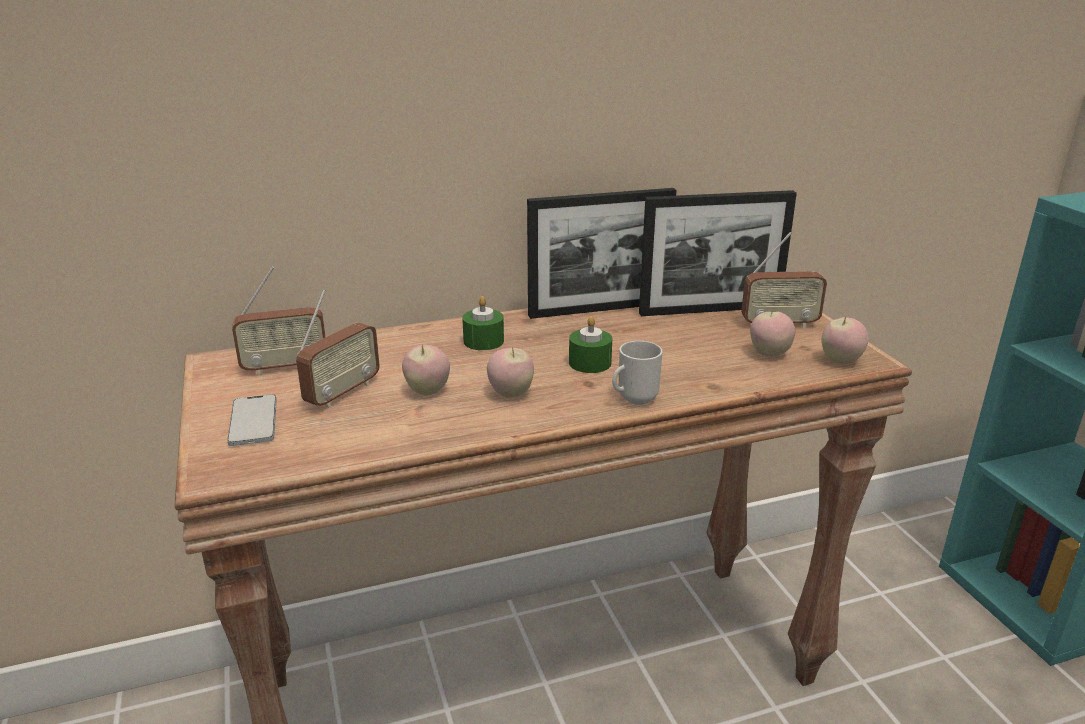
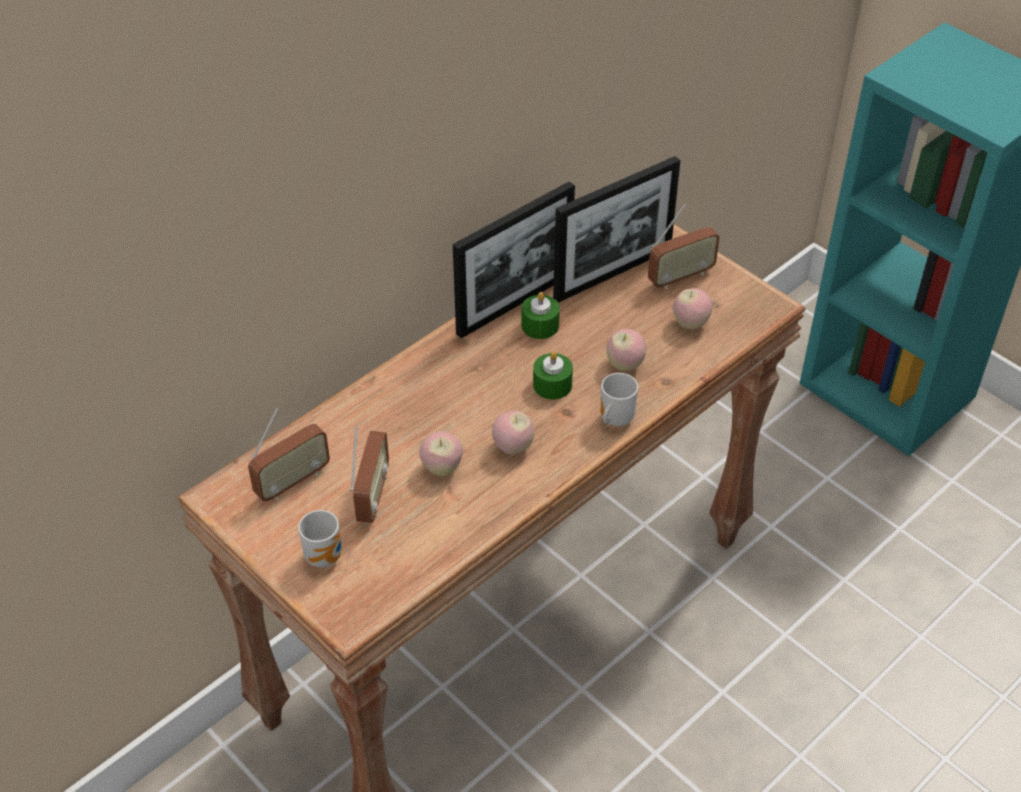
camera: 25 degrees left, 20 degrees up
phone [227,394,277,446] -> mug [298,510,341,567]
green candle [462,296,504,350] -> green candle moved to [521,292,560,339]
apple [821,314,869,364] -> apple moved to [606,329,647,371]

